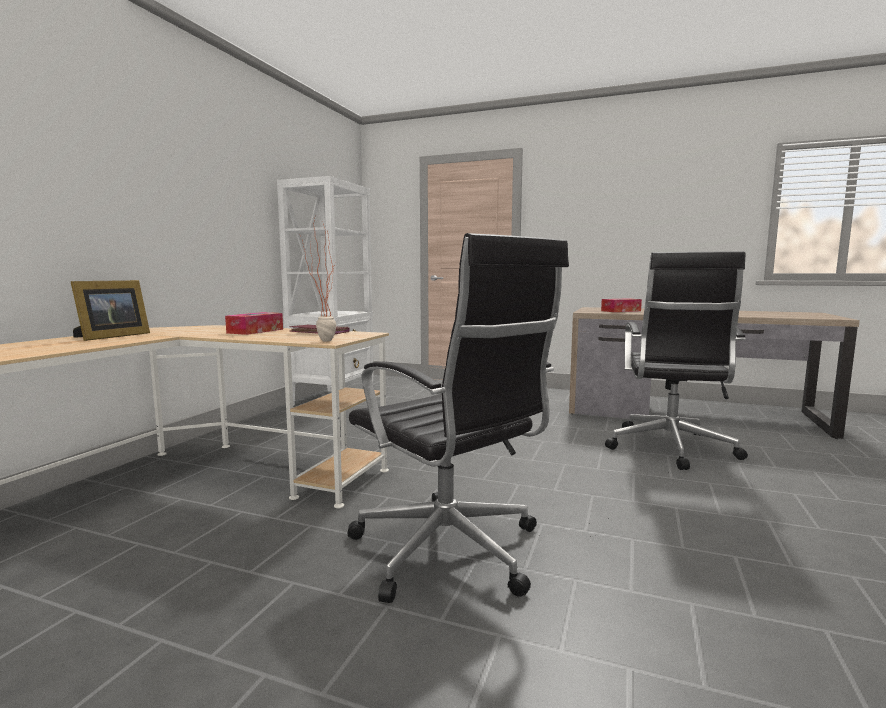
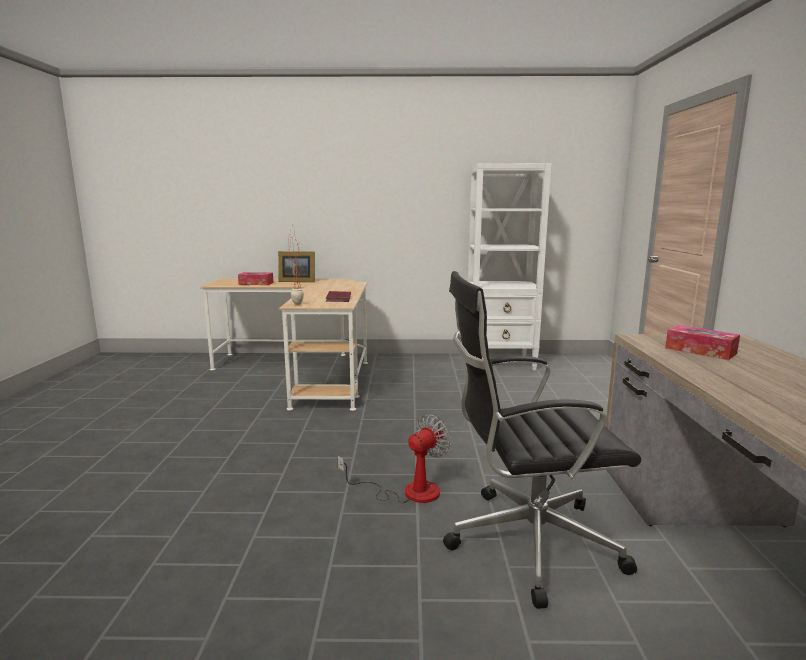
camera: 70 degrees right, 5 degrees up
tissue box [225,312,283,335] -> tissue box moved to [238,272,274,285]
black office chair [348,233,569,603] -> none
none -> fan [337,415,451,503]

